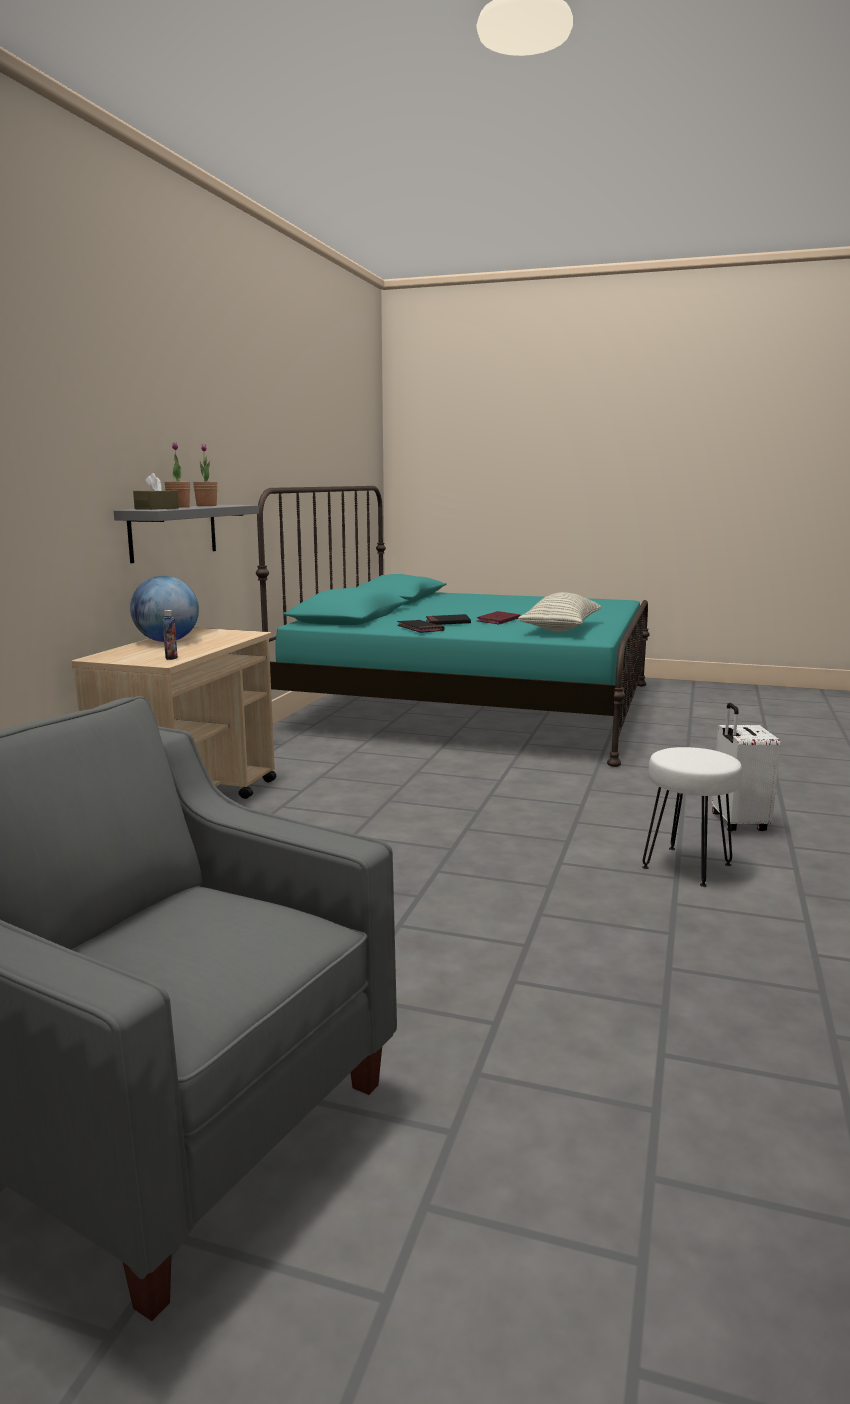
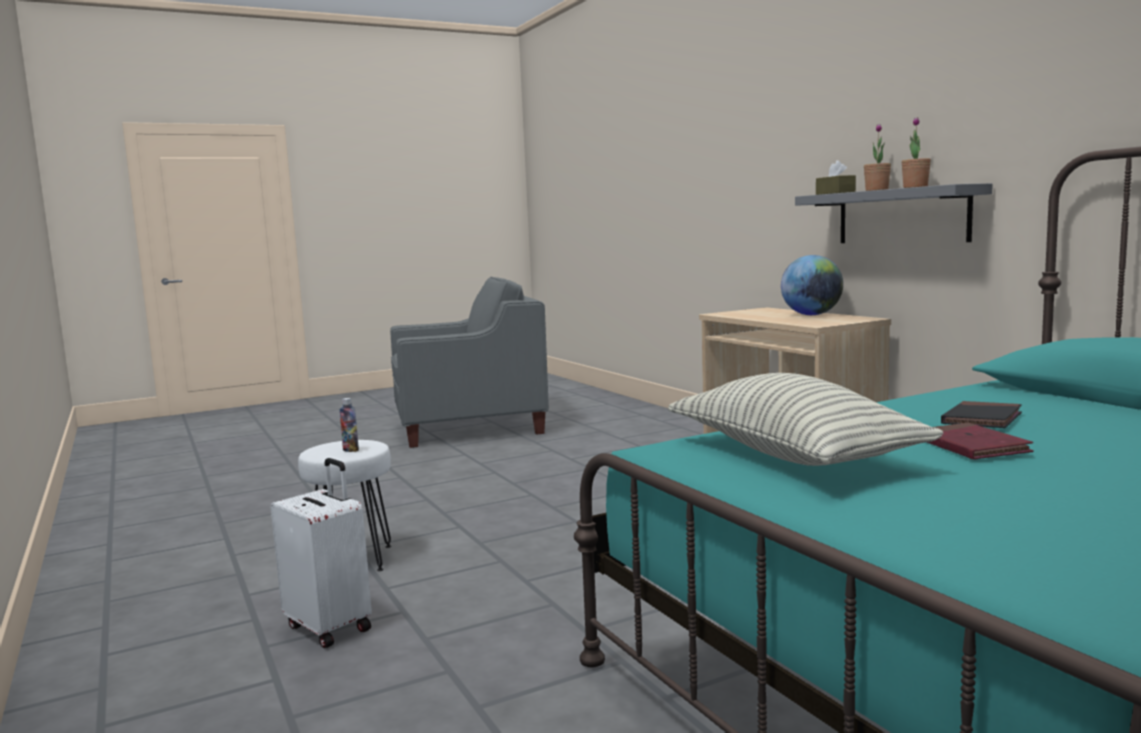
camera: 135 degrees right, 5 degrees down
bottle [163,610,178,660] -> bottle moved to [339,398,359,452]
black book [397,620,445,633] -> none

